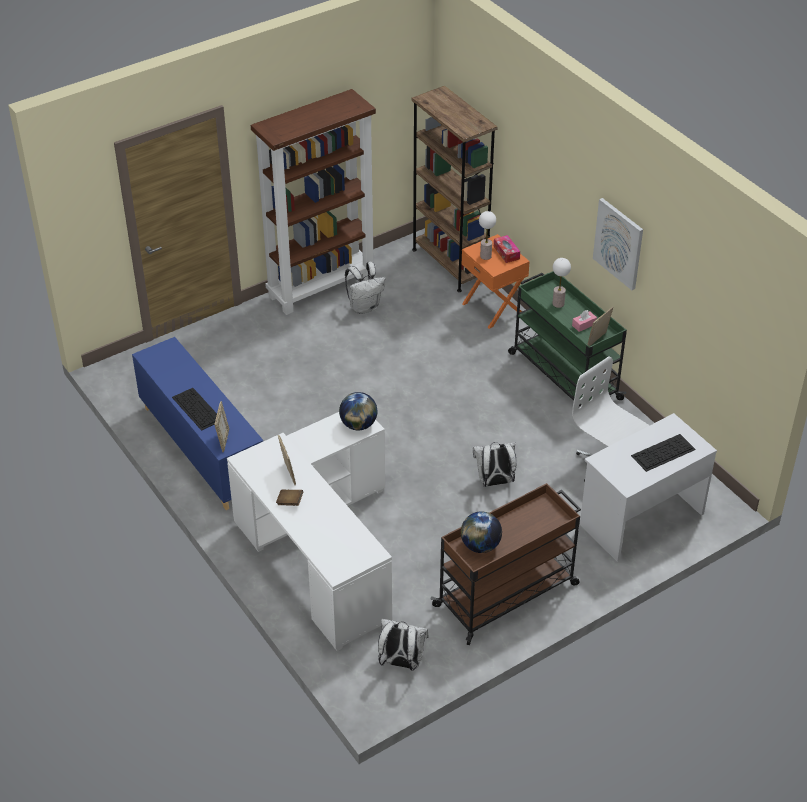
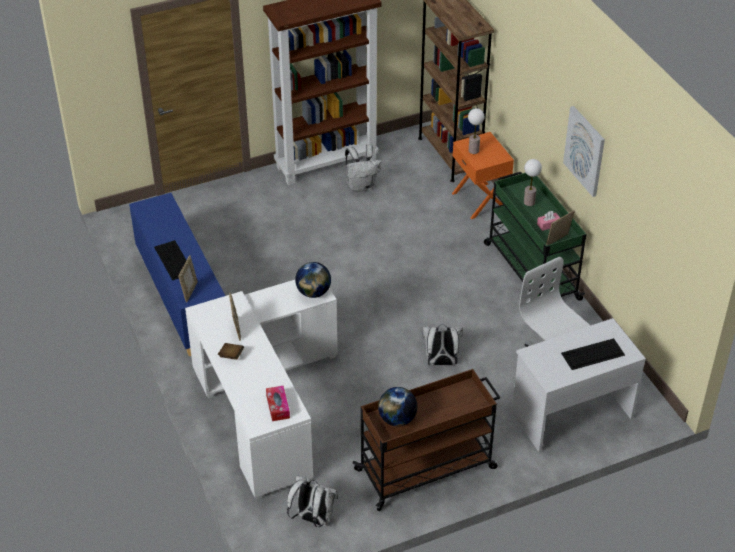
camera: 10 degrees right, 0 degrees up
tissue box [494,235,520,263] -> tissue box moved to [266,386,290,421]

